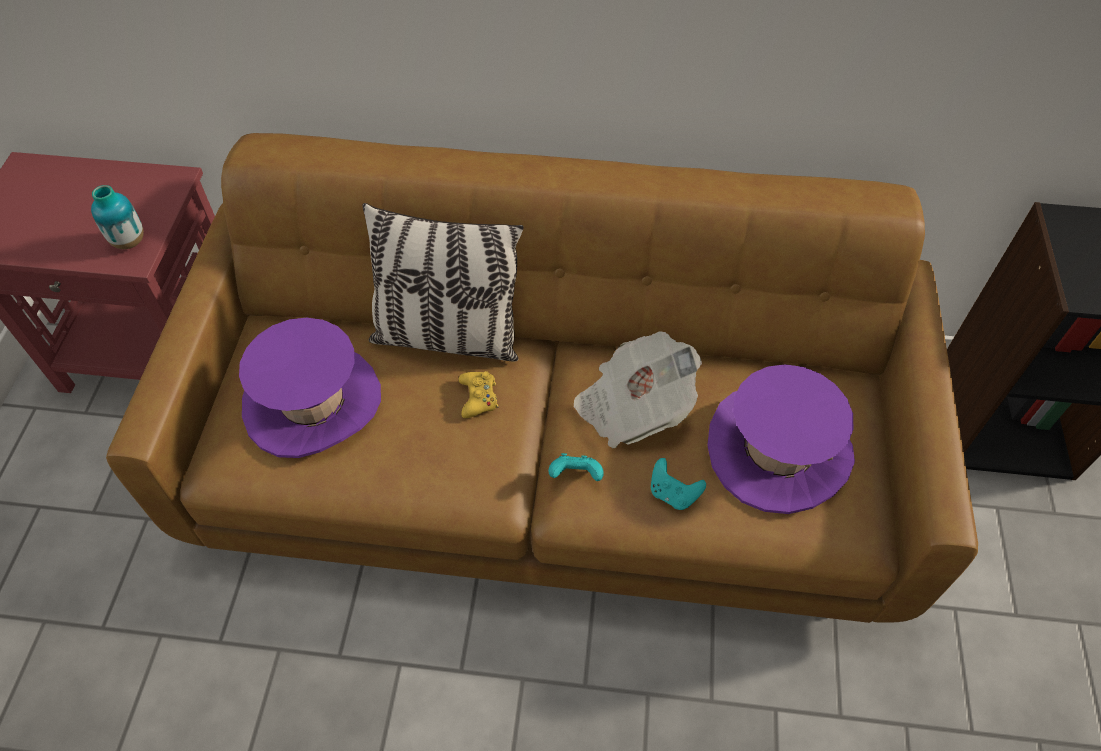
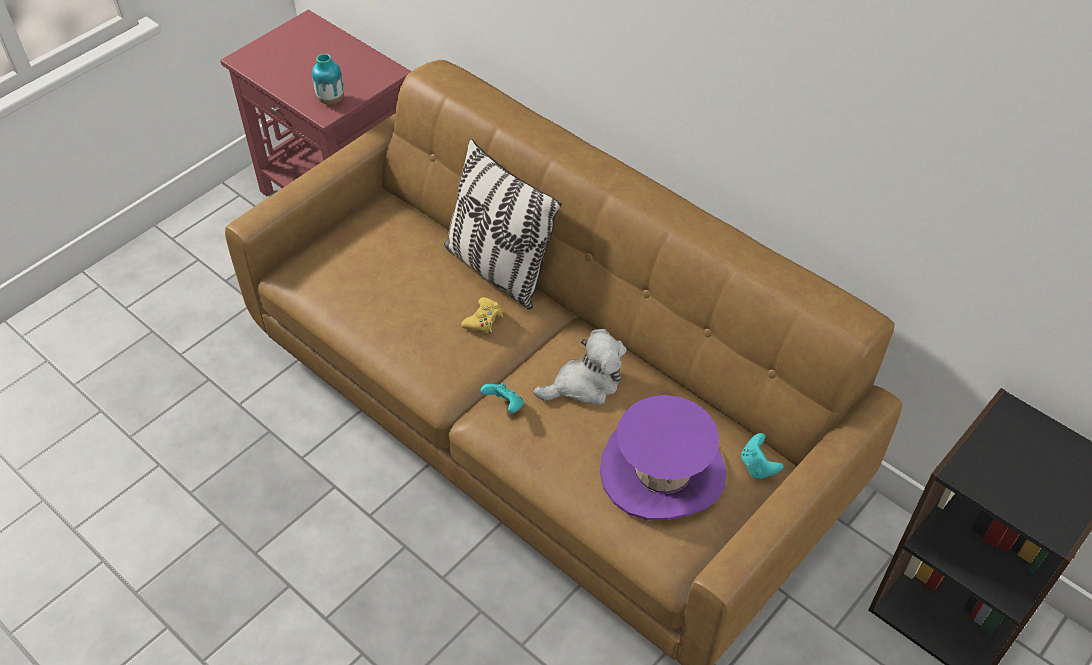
camera: 35 degrees right, 5 degrees down
purple hat [239,318,381,458] -> none
newspaper [574,332,702,449] -> plush toy [534,329,627,406]
turquoise game controller [651,458,706,510] -> turquoise game controller moved to [741,433,784,479]

